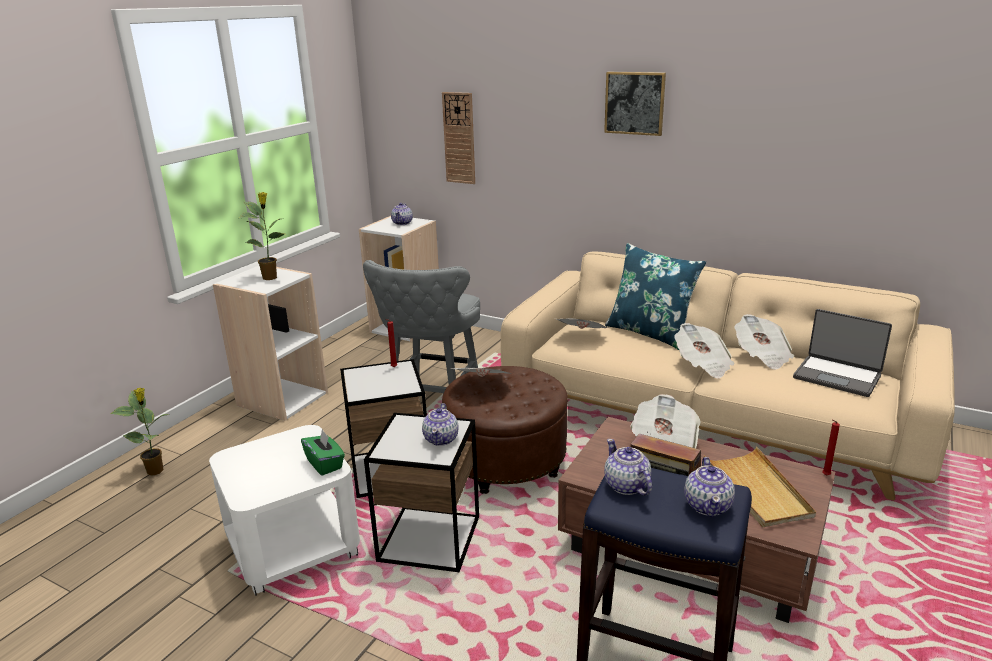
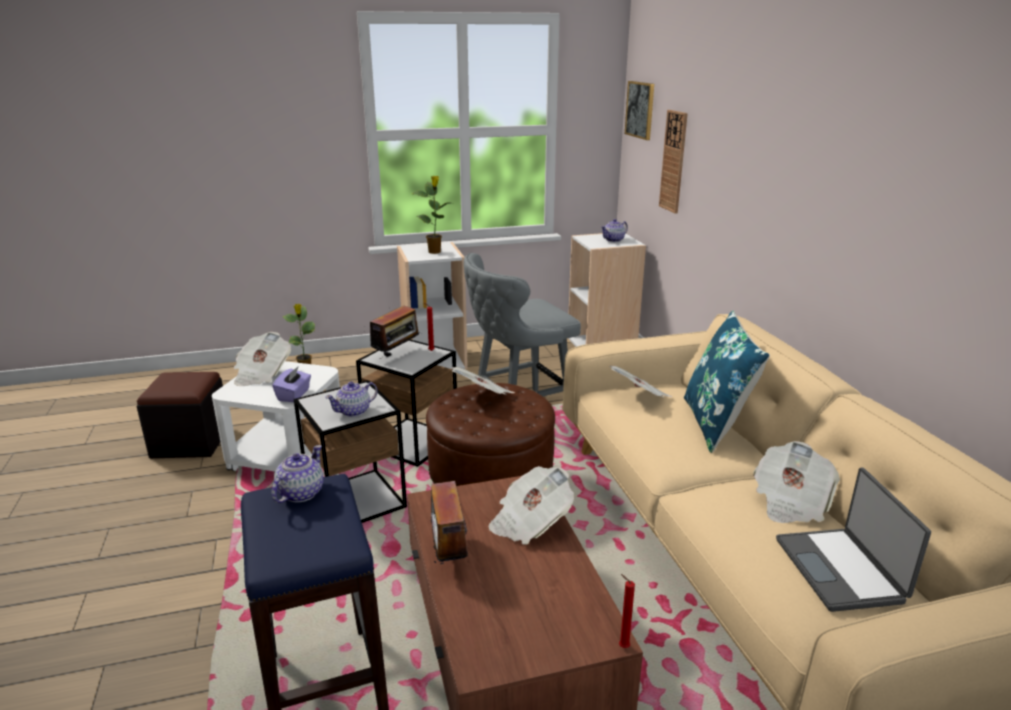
camera: 45 degrees right, 0 degrees up
green tissue box [301,429,345,476] -> purple tissue box [272,366,311,402]
picture [604,72,666,136] -> picture moved to [625,81,654,140]
newspaper [674,323,735,379] -> newspaper moved to [234,332,291,386]
teapot [684,457,735,517] -> none
beige tray [704,447,816,527] -> none
none -> black ottoman [136,372,223,458]
none -> radio [370,304,422,359]

